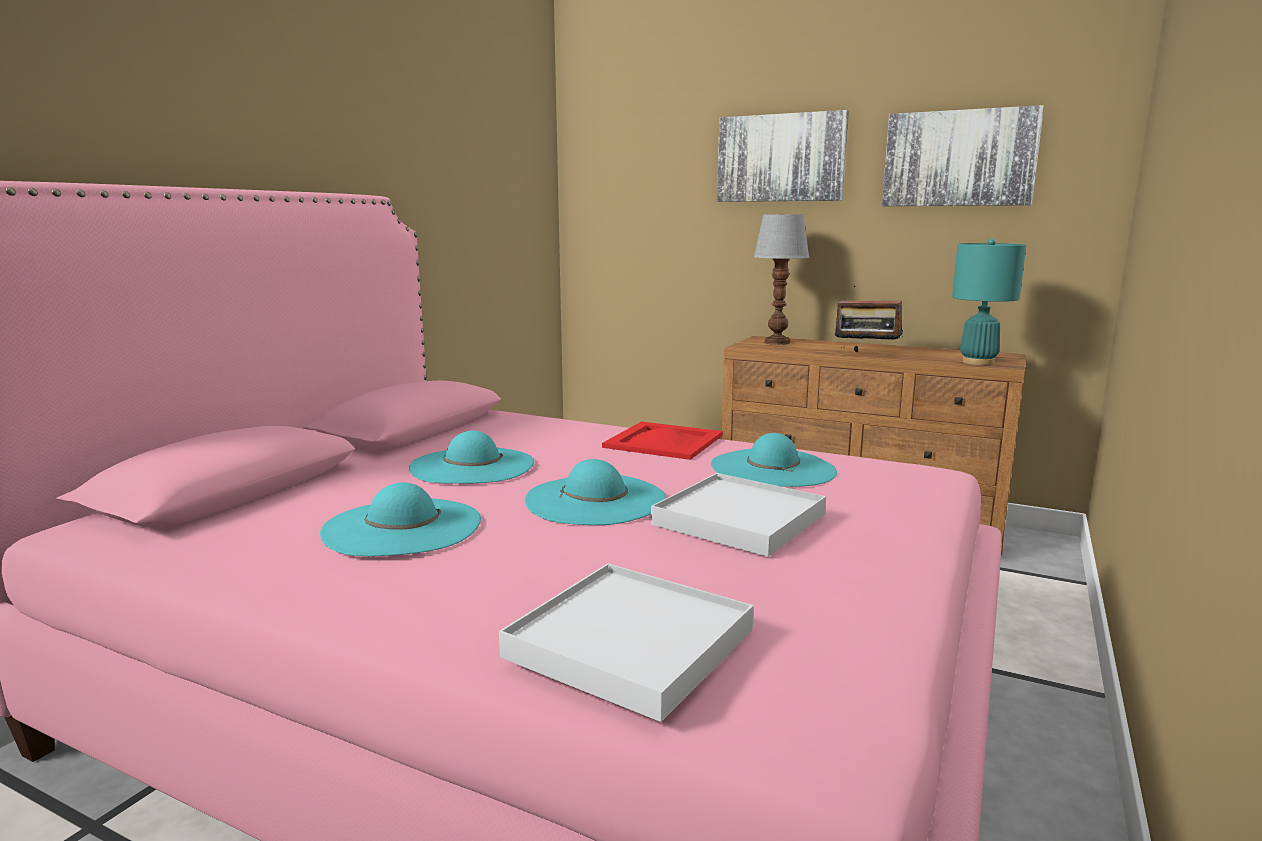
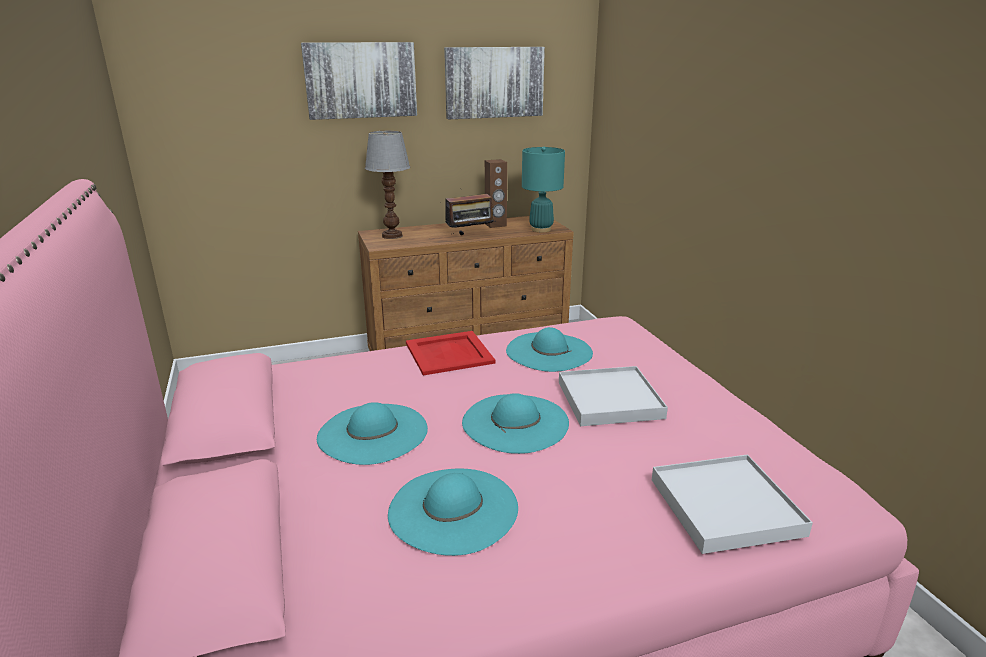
camera: 45 degrees left, 10 degrees up
none -> brown speaker [485,159,507,228]

